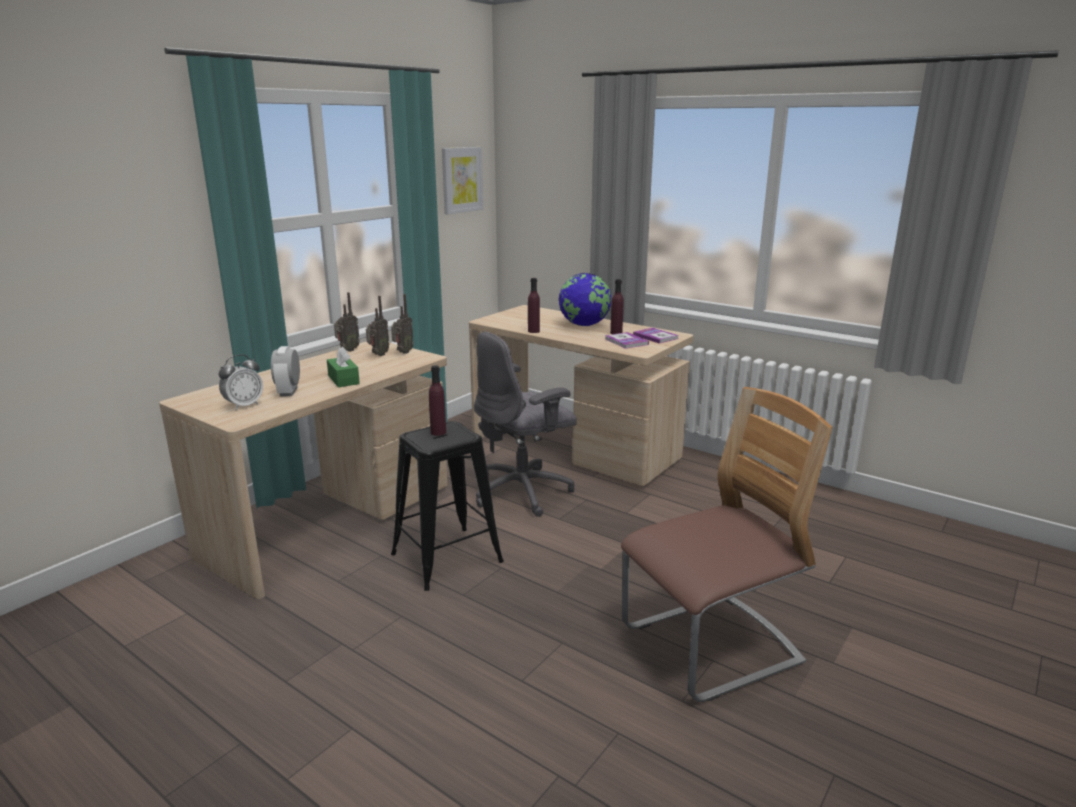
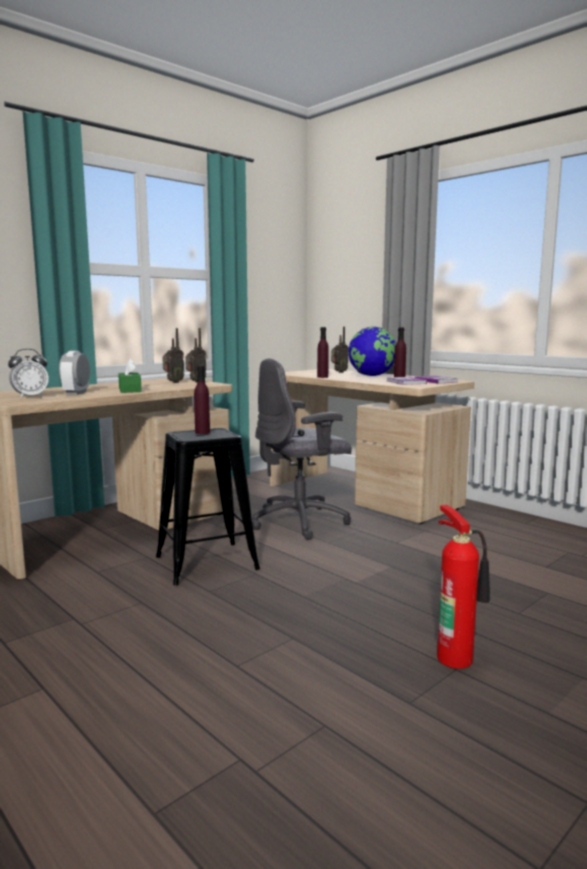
camera: 10 degrees right, 10 degrees down
radio [334,292,360,352] -> radio moved to [331,326,348,373]
picture [442,147,483,214] -> none
chair [621,387,833,702] -> fire extinguisher [437,505,490,669]

